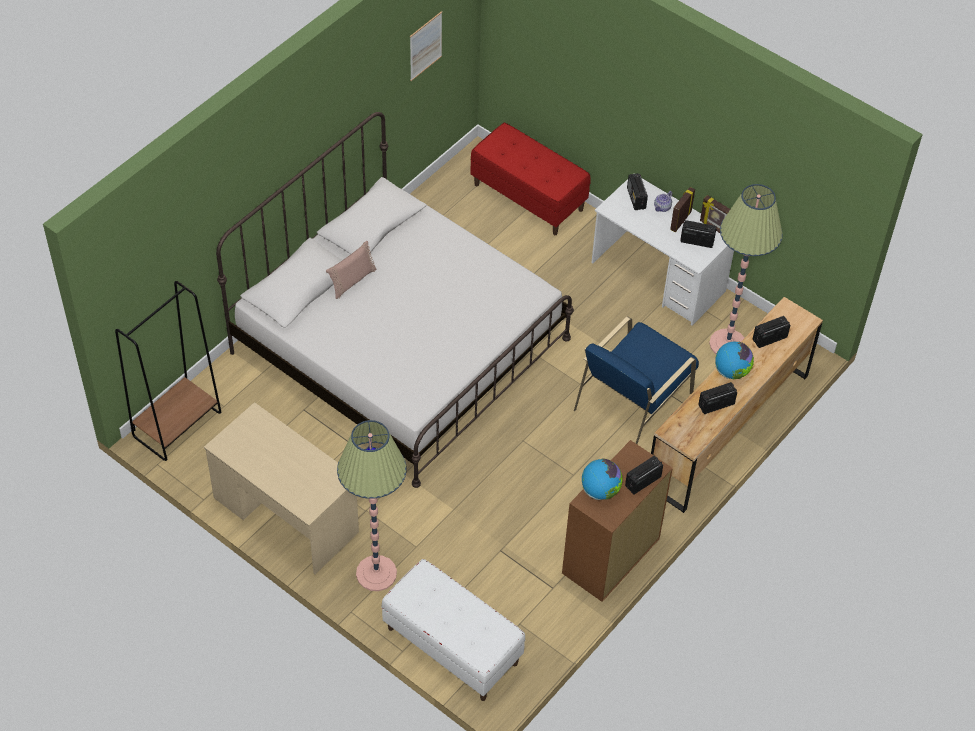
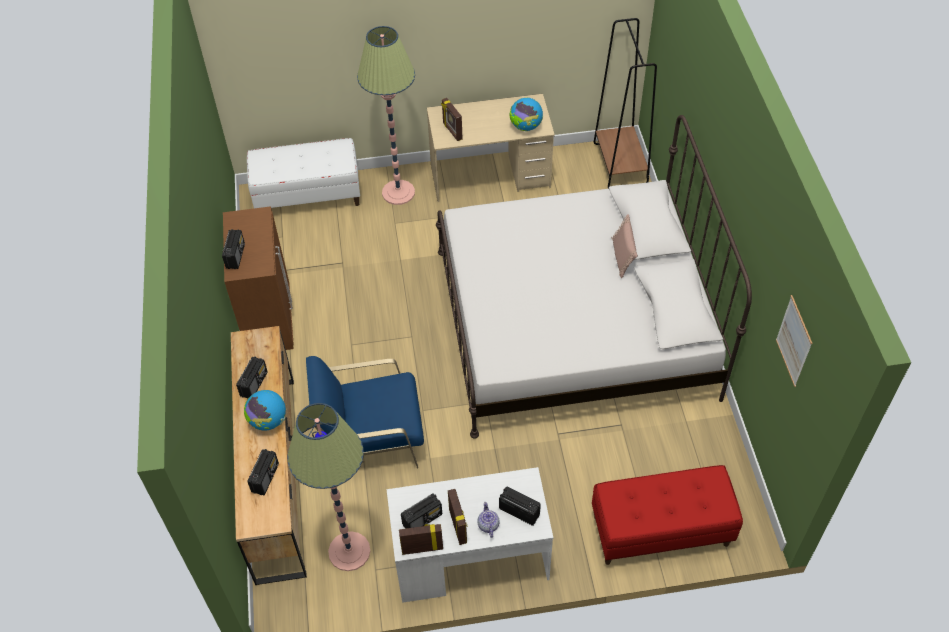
camera: 135 degrees right, 0 degrees up
blue armchair [574,316,699,444] -> blue armchair turned 90 degrees counterclockwise [306,356,424,468]
globe [582,459,623,500] -> globe moved to [510,98,543,131]
none -> picture frame [441,98,463,141]

